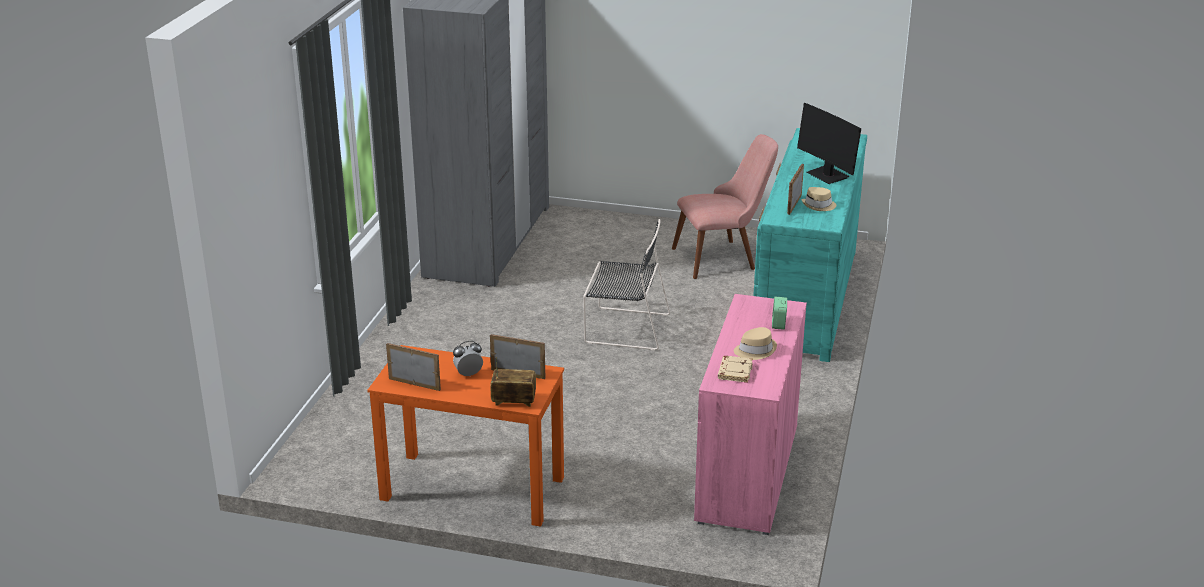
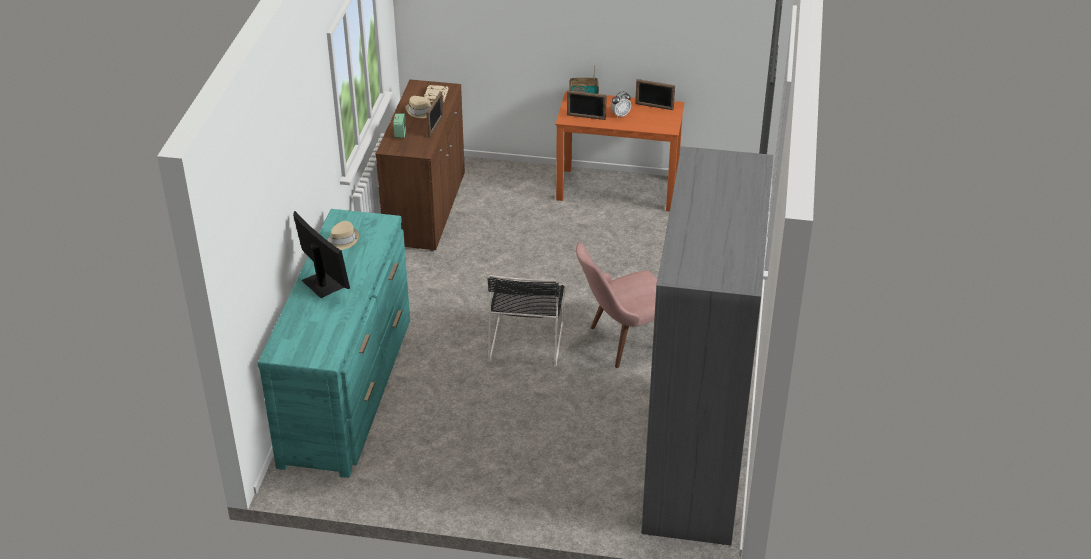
camera: 175 degrees right, 10 degrees up
black chair [583,219,670,351] -> black chair turned 90 degrees counterclockwise [487,275,566,367]
pink chair [672,134,778,279] -> pink chair moved to [576,242,657,368]
pink cabinet [694,294,807,535] -> brown cabinet [376,80,465,252]
picture frame [787,164,804,215] -> picture frame moved to [427,91,443,138]

